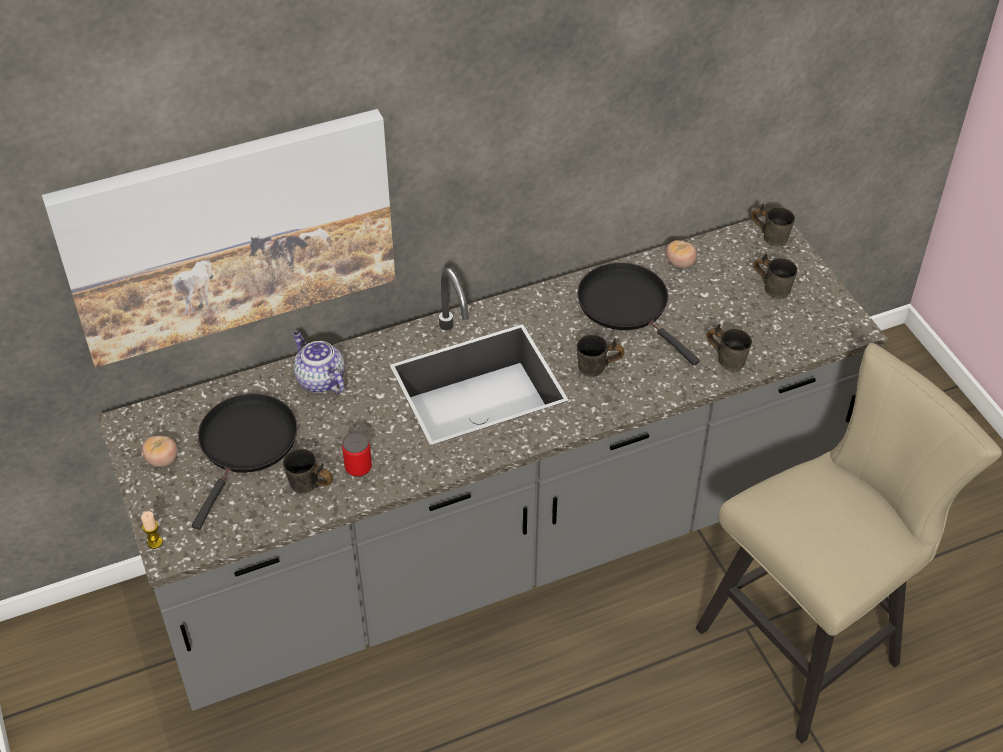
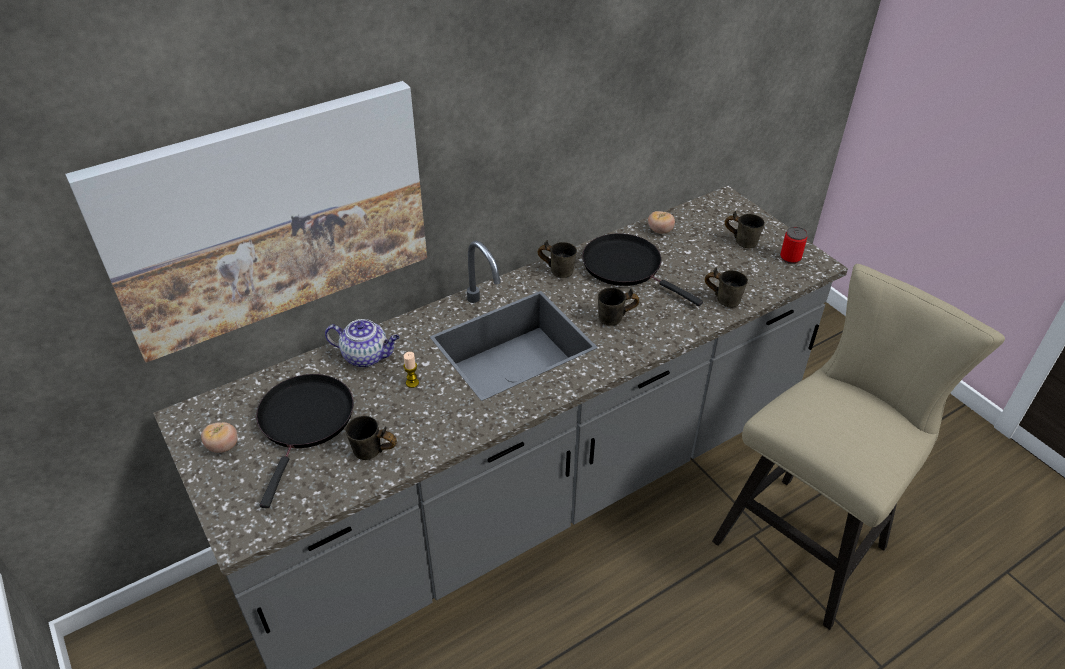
camera: 10 degrees left, 5 degrees down
candle [141,511,163,549] -> candle moved to [403,352,419,388]
teapot [293,331,345,394] -> teapot turned 150 degrees clockwise [325,319,400,367]
can [342,432,372,477] -> can moved to [780,227,808,264]
grey mug [751,203,795,246] -> grey mug moved to [538,240,577,278]

